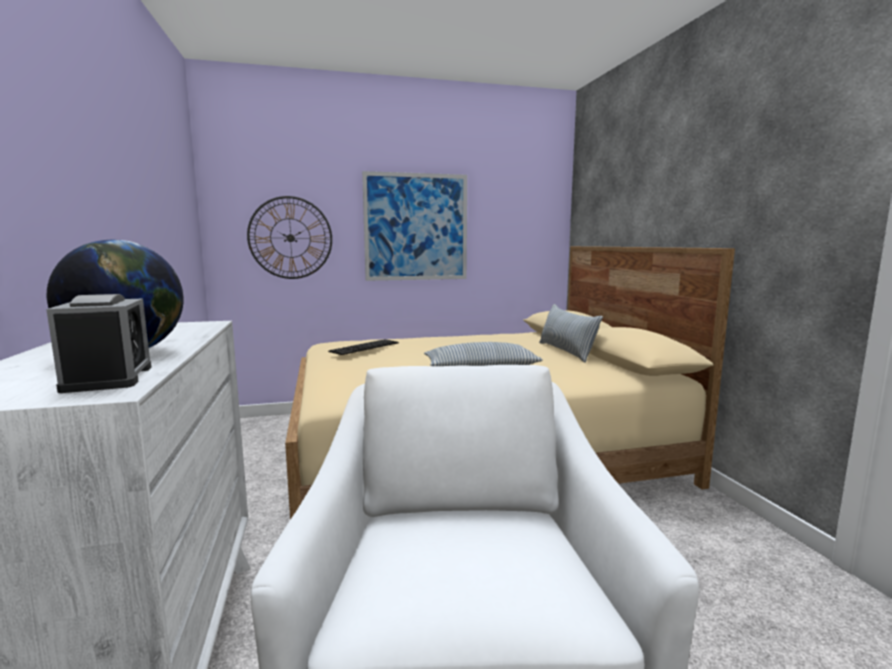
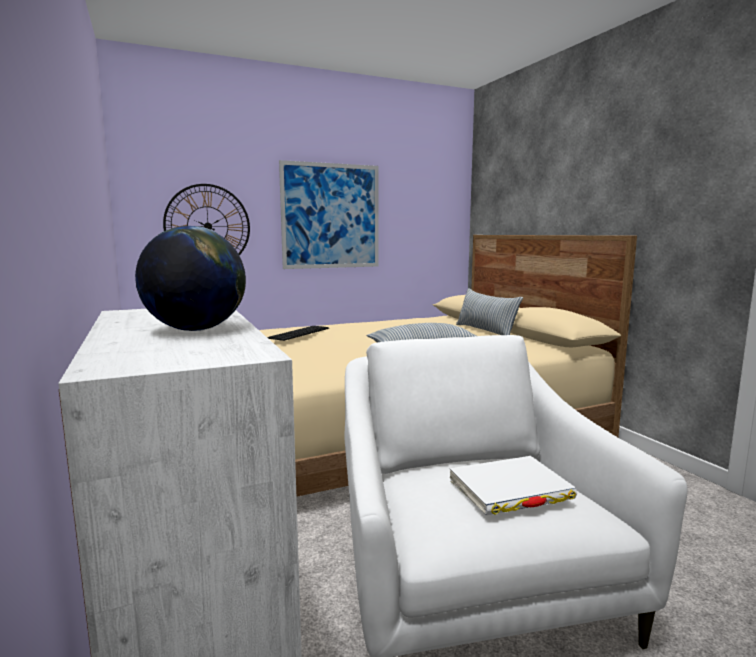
camera: 10 degrees left, 0 degrees up
alarm clock [46,294,152,393] -> none
none -> white book [450,456,577,515]

